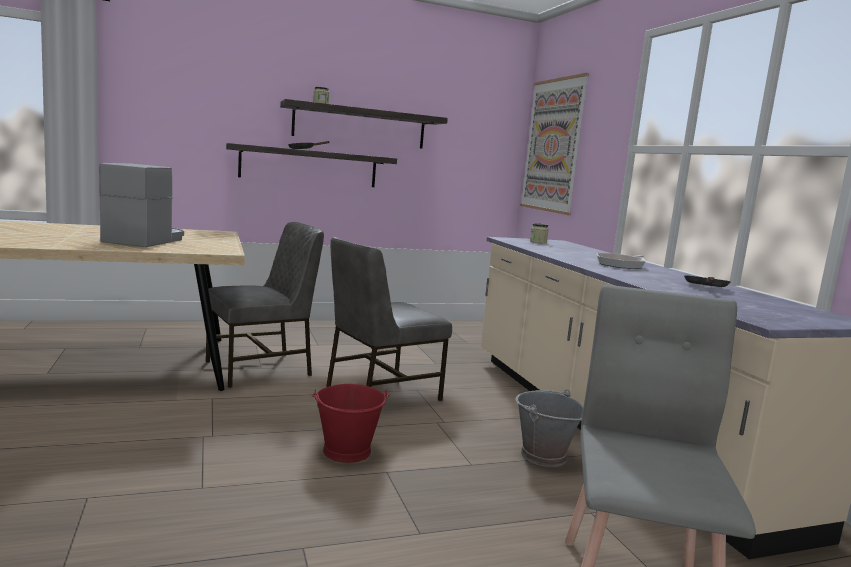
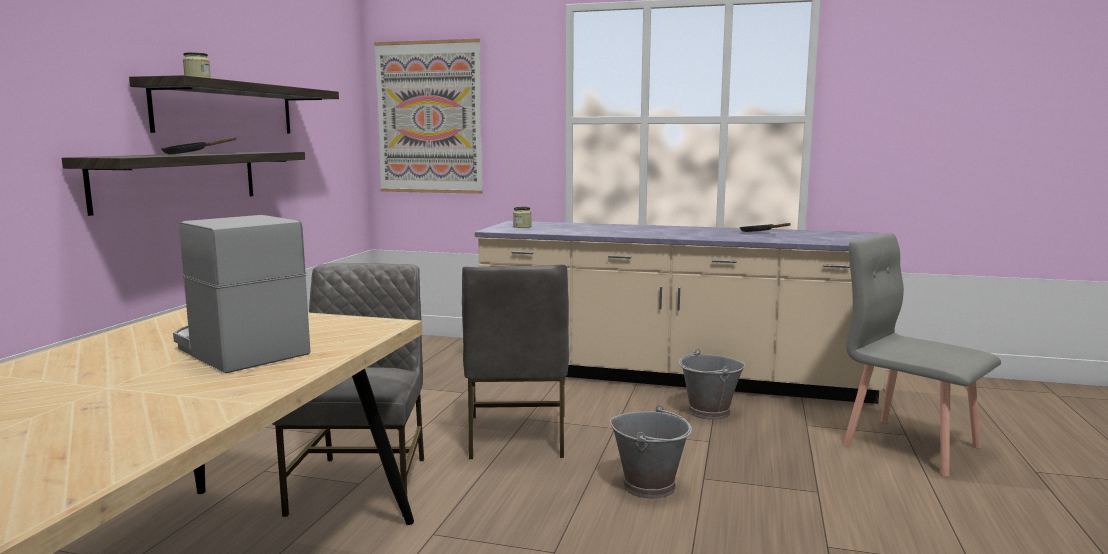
camera: 55 degrees left, 0 degrees up
red bucket [312,384,390,463] -> grey bucket [610,405,692,498]
frying pan [597,253,646,269] -> none

